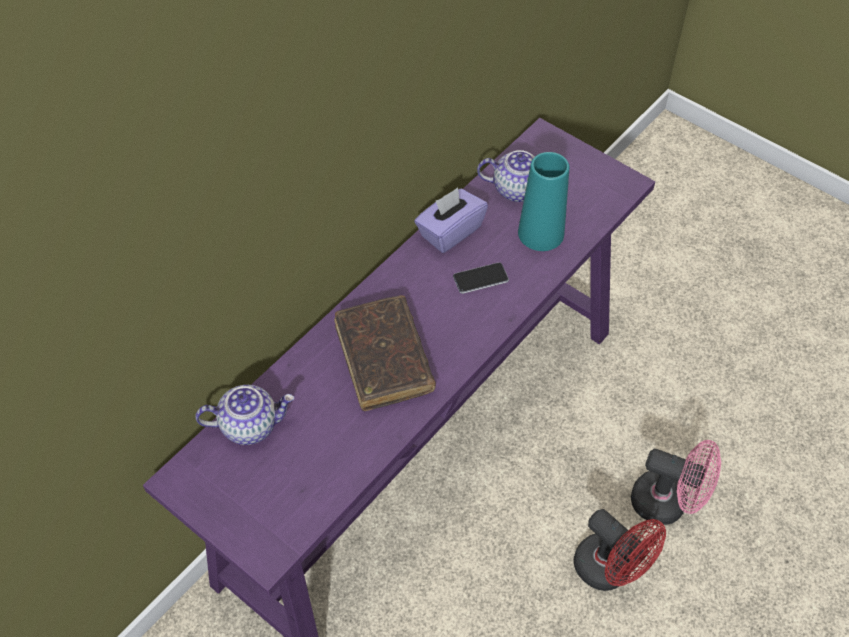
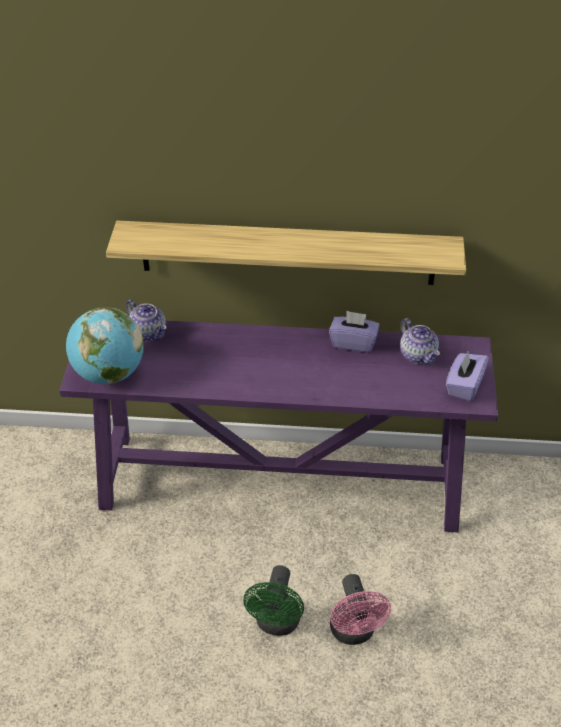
camera: 55 degrees right, 10 degrees down
brown book [334,295,436,411] -> none
phone [453,262,509,294] -> none
turquoise vase [518,152,569,251] -> none
red fan [573,509,666,591] -> green fan [243,565,304,636]
none -> globe [66,307,144,385]
none -> shelf [106,221,466,285]
none -> purple tissue box [446,352,489,401]

